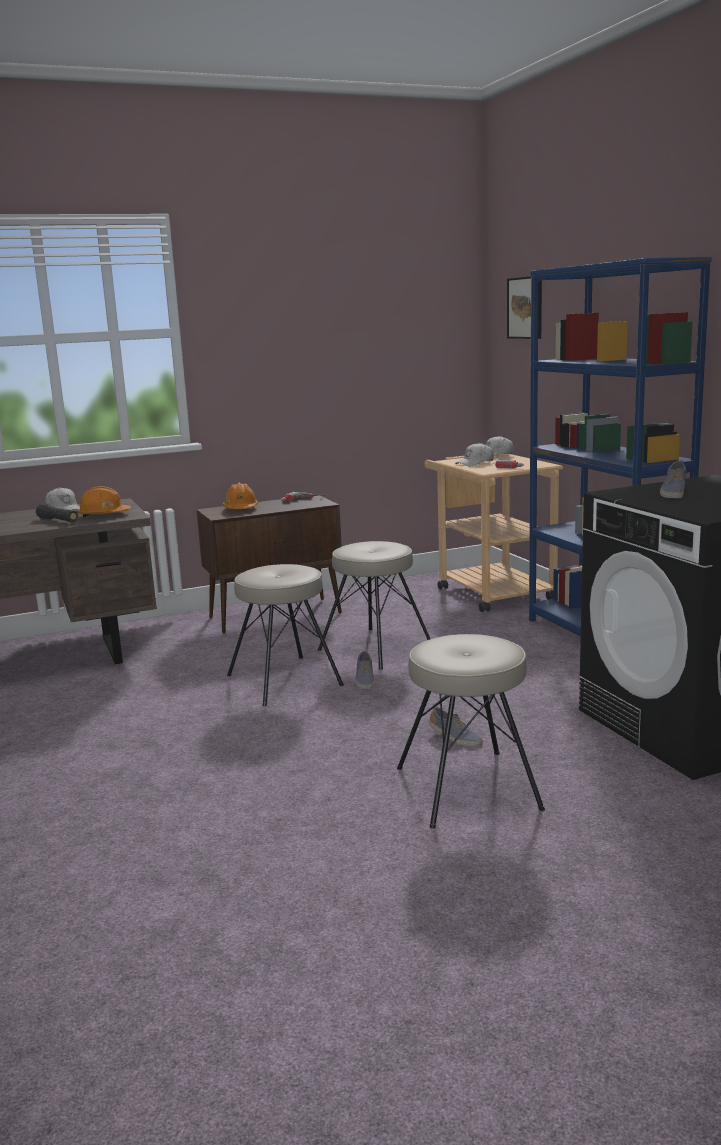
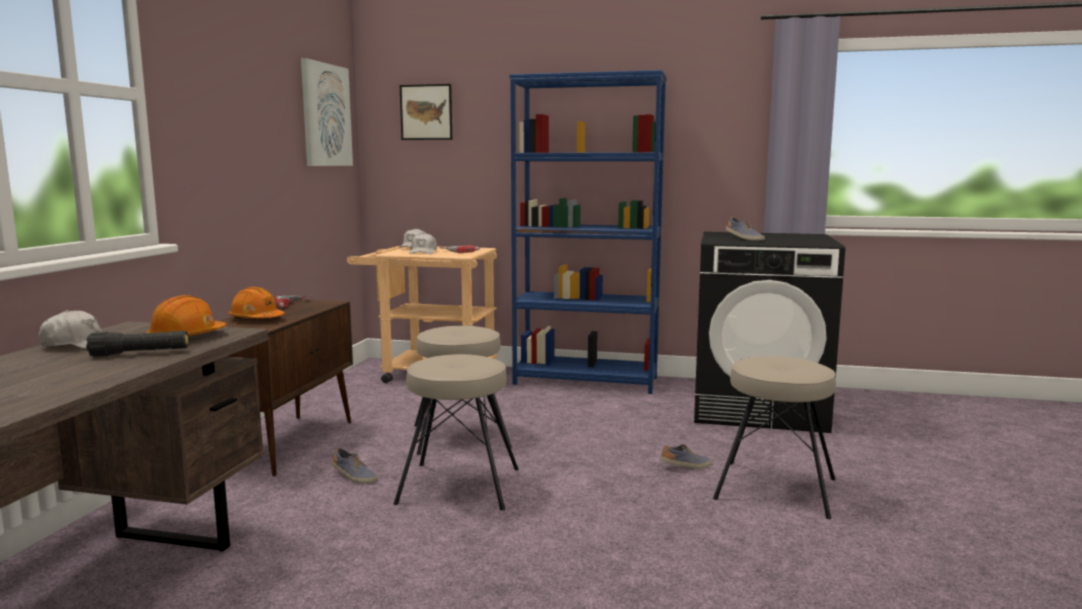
camera: 55 degrees left, 5 degrees down
shoe [355,651,374,690] -> shoe moved to [332,448,378,484]
none -> picture [301,58,353,166]

